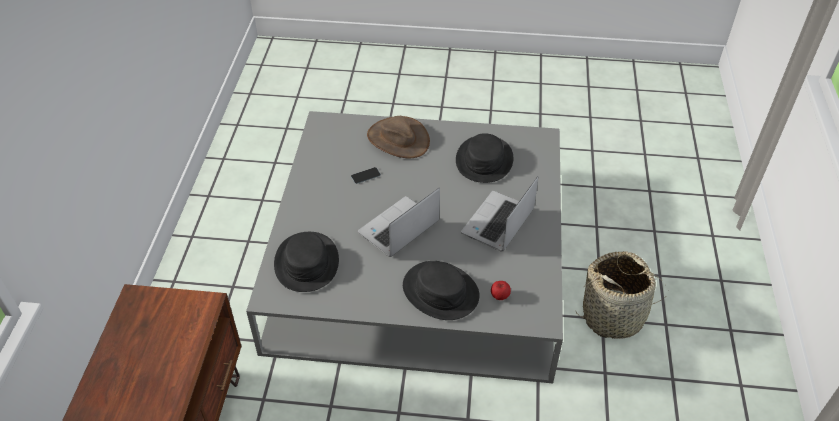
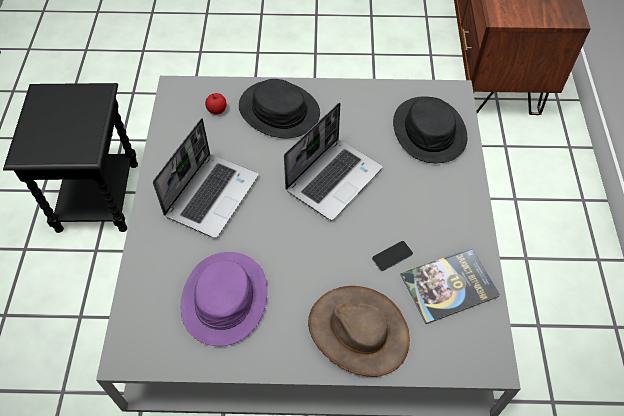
camera: 175 degrees right, 10 degrees up
black hat [456,133,513,183] -> purple hat [181,252,267,346]
basket [575,251,665,339] -> black side table [3,83,138,233]
none -> book [400,248,500,324]

